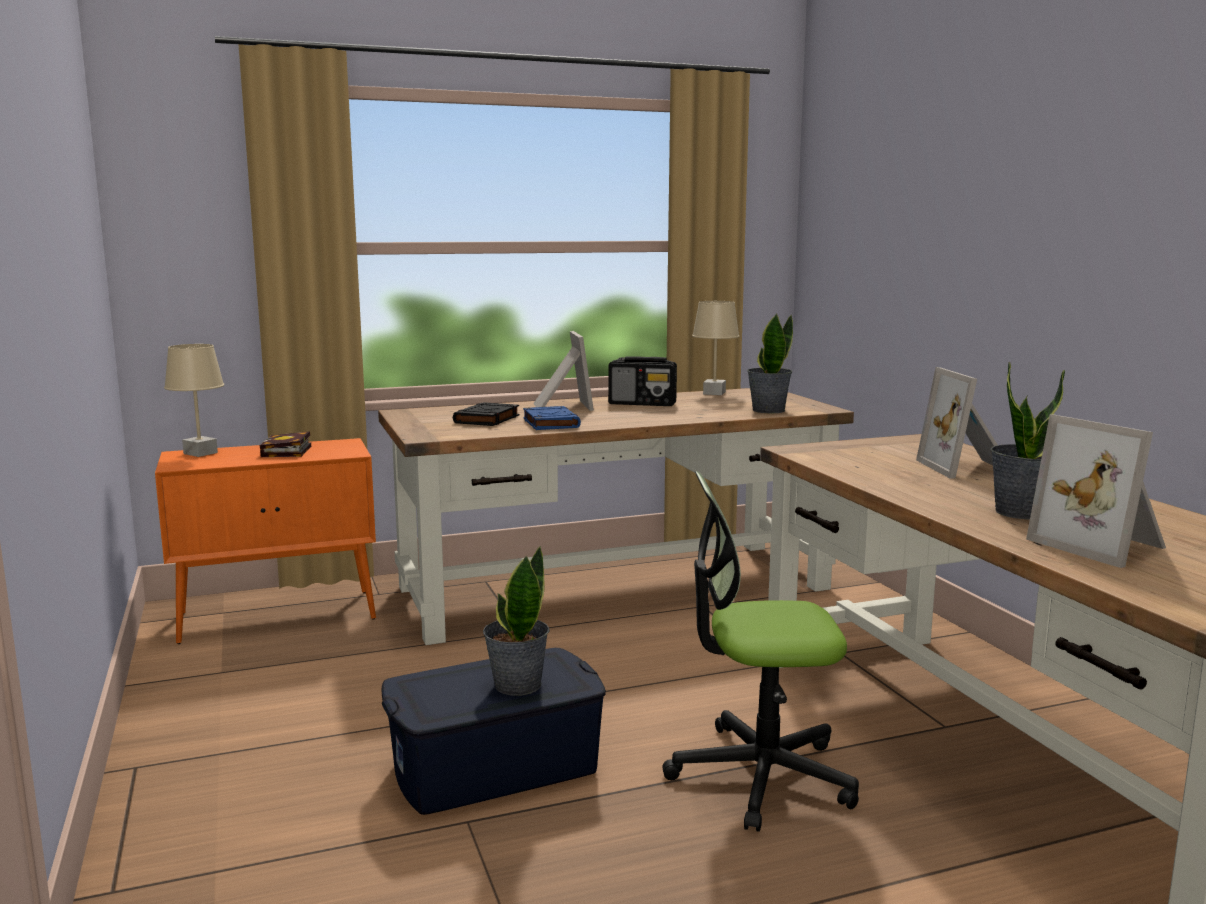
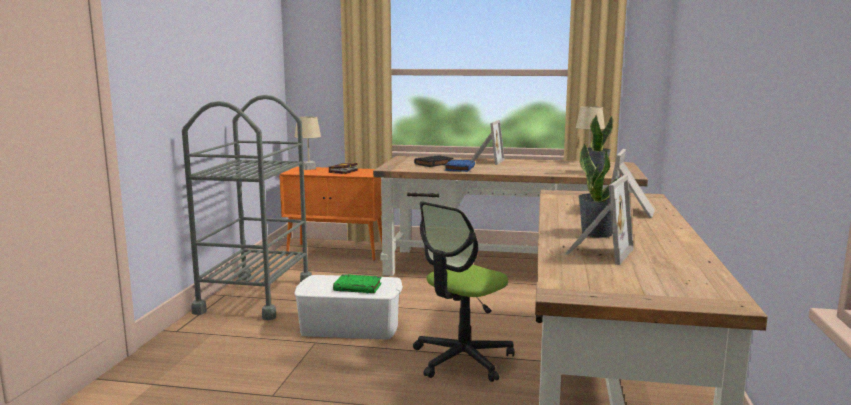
camera: 30 degrees right, 0 degrees up
blue storage box [382,648,606,815] -> white storage box [294,275,403,339]
potted plant [483,546,550,696] -> green book [333,274,382,293]
radio [608,356,677,406] -> none
office chair [662,471,859,832] -> office chair turned 75 degrees counterclockwise [413,201,515,382]
picture frame [1026,414,1166,568] -> picture frame turned 150 degrees counterclockwise [565,175,634,265]
none -> grey cart [182,95,312,320]

